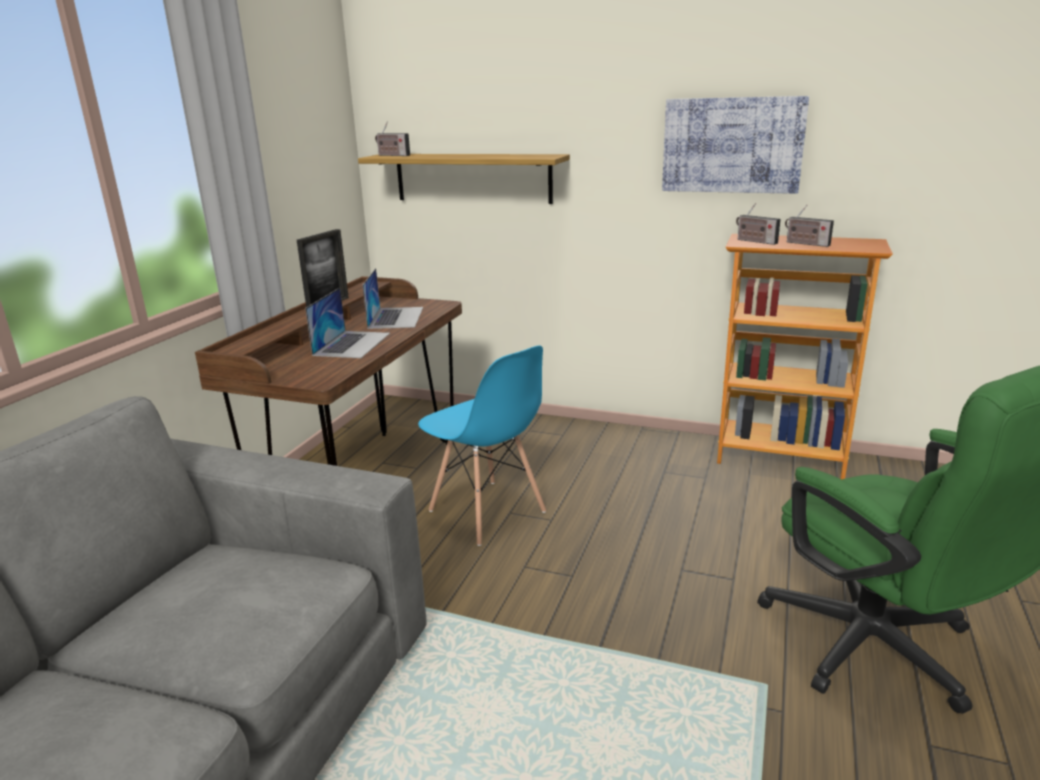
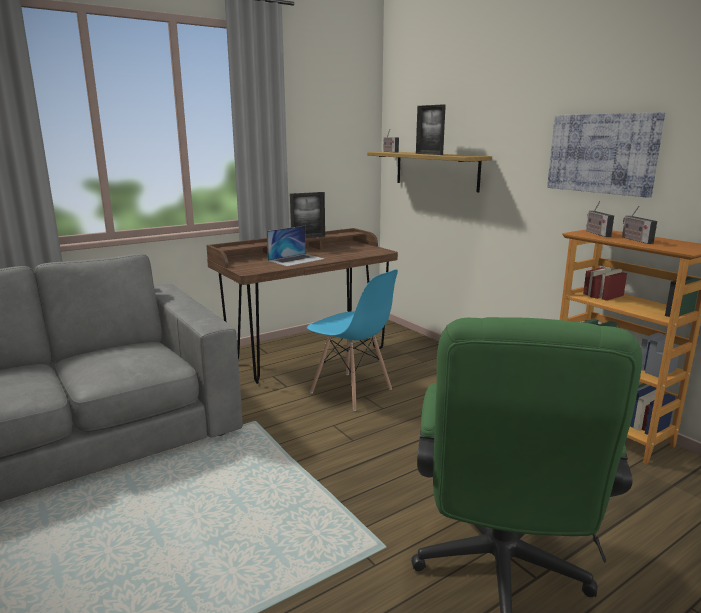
camera: 35 degrees right, 5 degrees down
laptop [363,268,423,329] -> none
blue chair [418,345,546,546] -> blue chair turned 45 degrees counterclockwise [307,269,398,411]
none -> picture frame [416,104,446,155]

